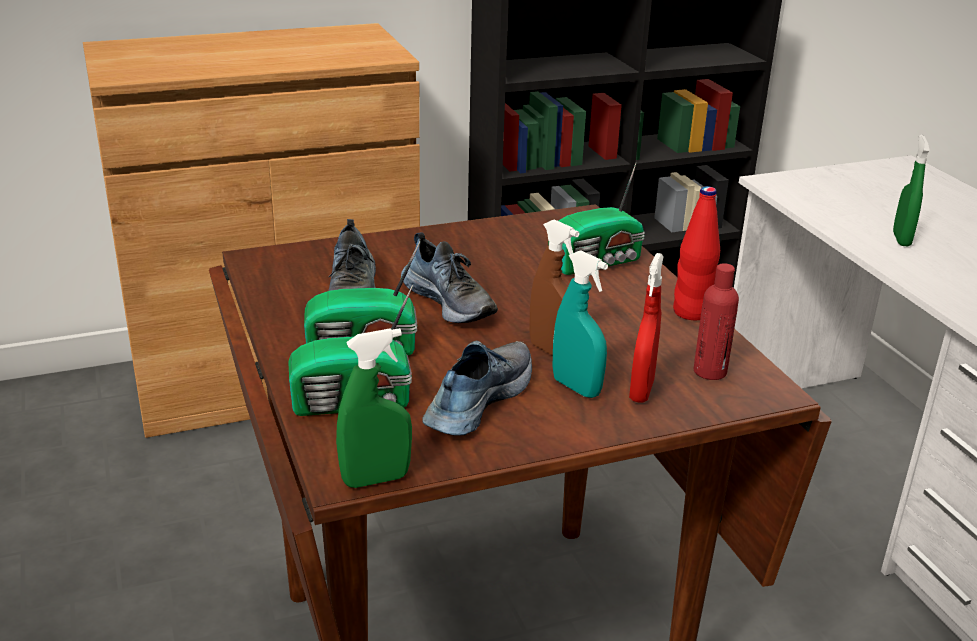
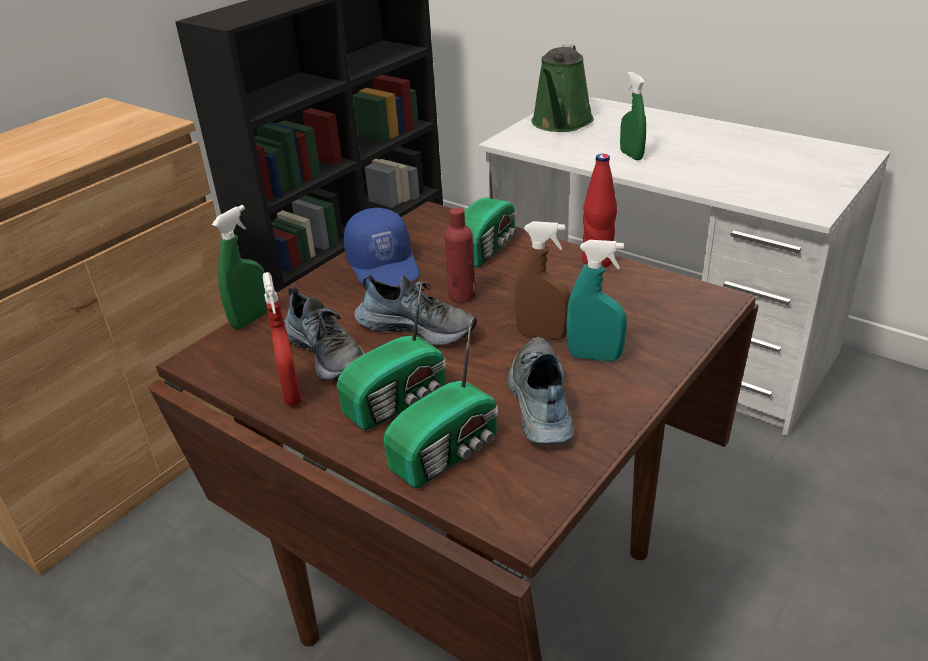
camera: 30 degrees left, 5 degrees up
green spray bottle [336,328,412,488] -> green spray bottle moved to [212,205,267,329]
red spray bottle [629,253,664,403] -> red spray bottle moved to [263,272,302,406]
red bottle [694,263,739,380] -> red bottle moved to [444,207,476,303]
none -> blue cap [344,208,420,286]
none -> green watering can [531,45,594,132]

